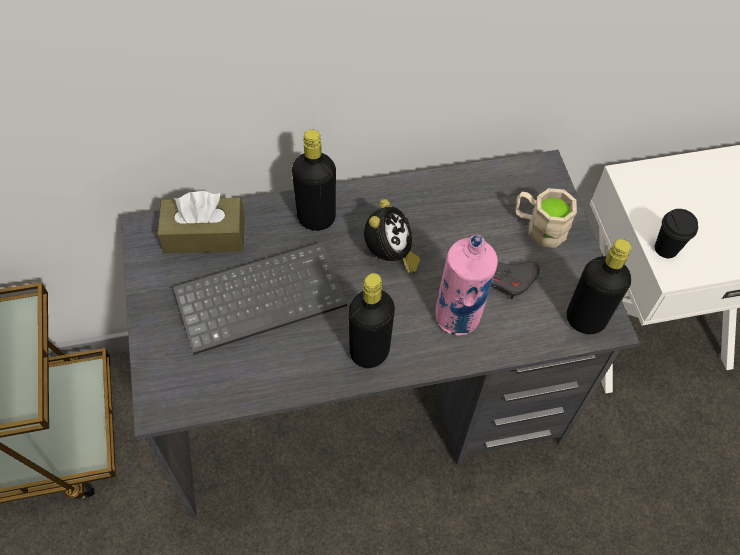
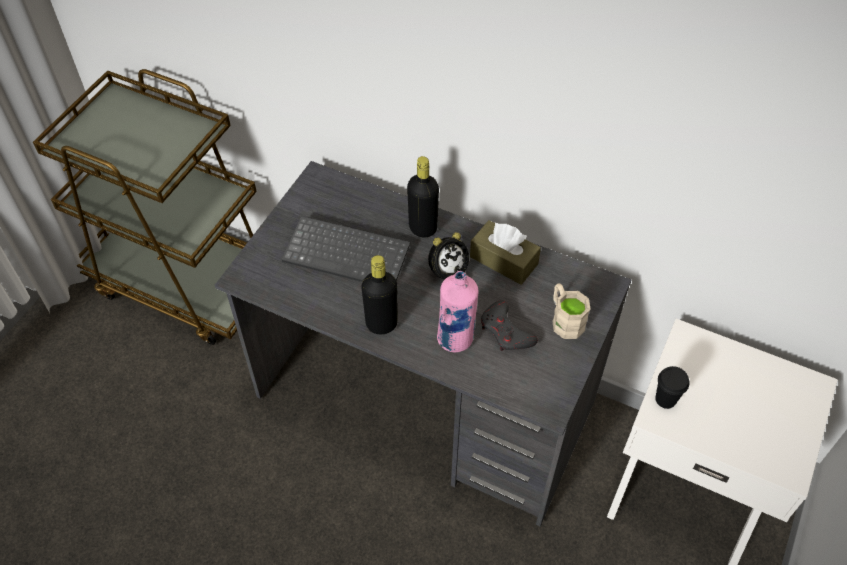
camera: 40 degrees right, 5 degrees down
brown tissue box [157,191,245,254] -> brown tissue box moved to [470,220,541,285]
black bottle [567,239,632,334] -> none

